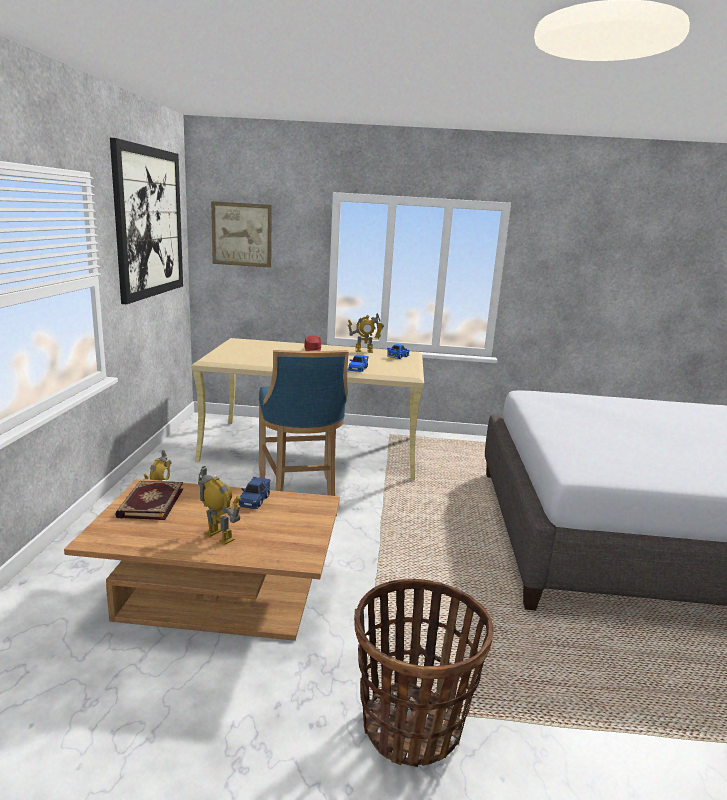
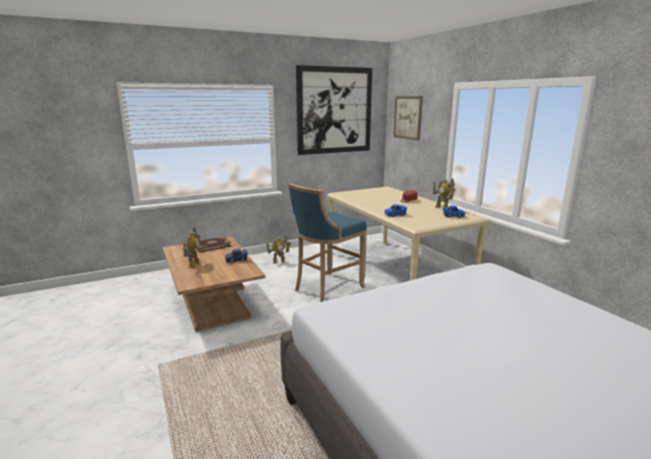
camera: 60 degrees right, 0 degrees up
basket [354,579,494,768] -> none

